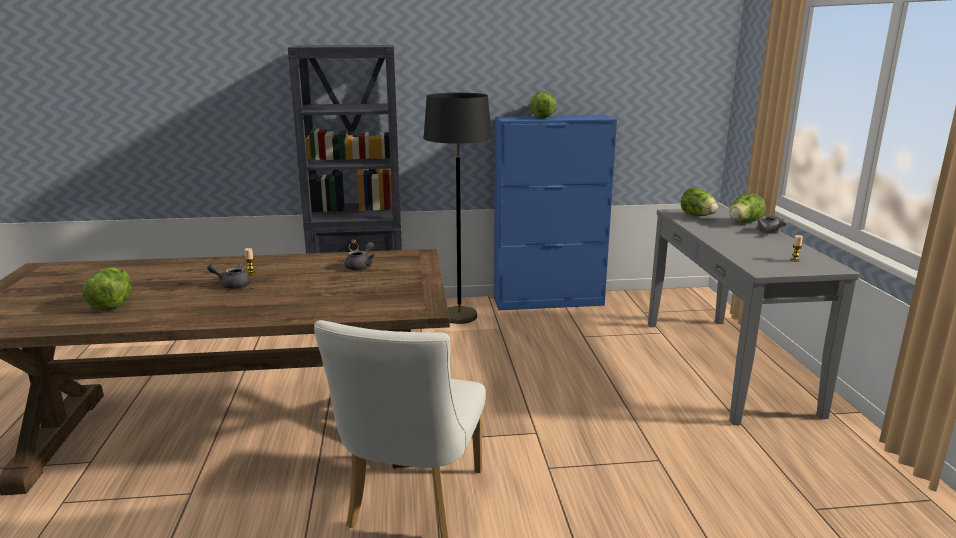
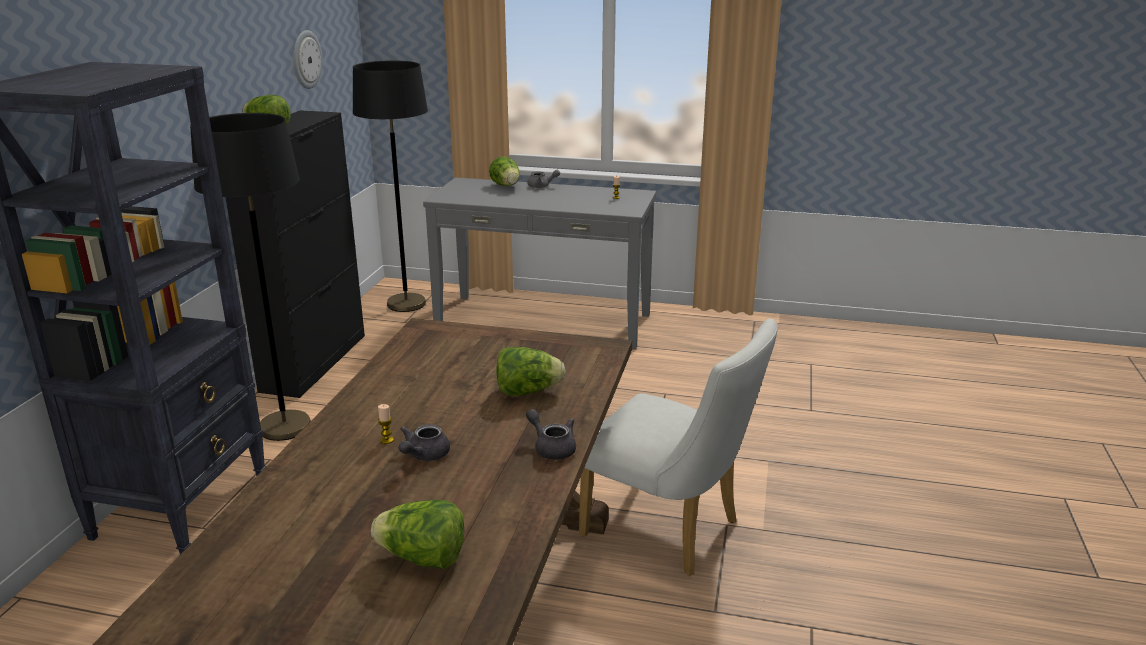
camera: 70 degrees left, 5 degrees up
grey teapot [344,242,375,270] -> grey teapot moved to [526,409,576,460]
blue cabinet [494,115,617,310] -> black cabinet [226,110,365,398]
lettuce [681,187,718,216] -> lettuce moved to [496,347,565,396]
none -> wall clock [293,30,322,89]
none -> black floor lamp [353,61,428,312]

